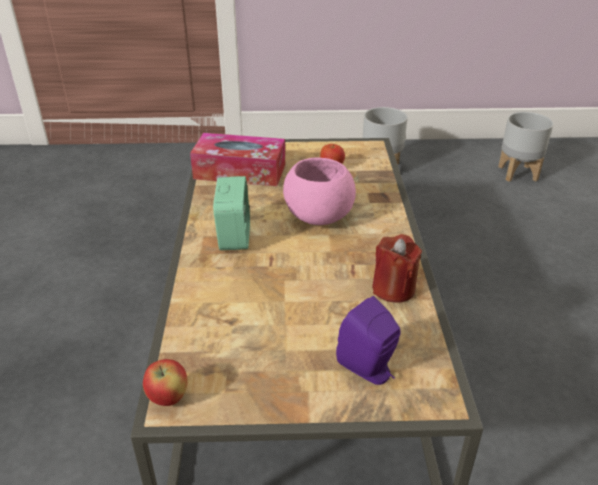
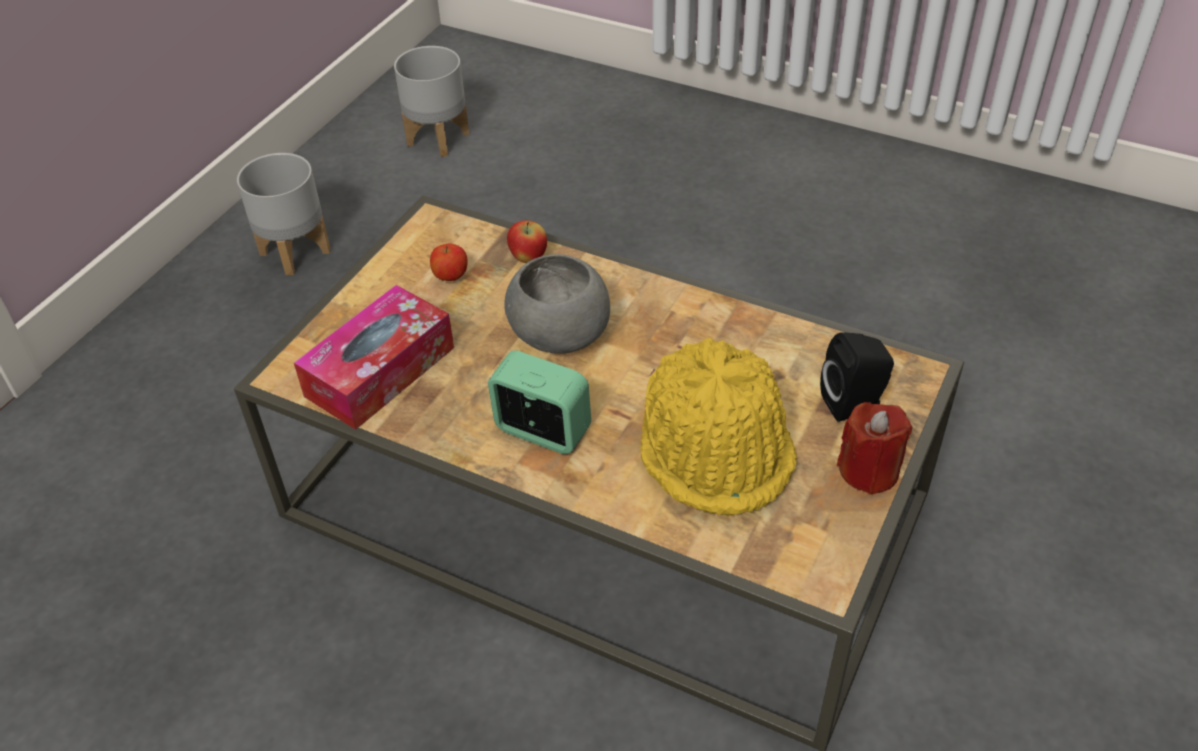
camera: 60 degrees left, 10 degrees up
apple [143,359,188,406] -> apple moved to [507,220,547,263]
pink bowl [283,157,356,225] -> grey bowl [504,254,610,354]
purple speaker [336,296,400,385] -> black speaker [820,332,894,422]
red candle [372,234,422,303] -> red candle moved to [837,402,912,495]
none -> yellow hat [640,338,797,516]

